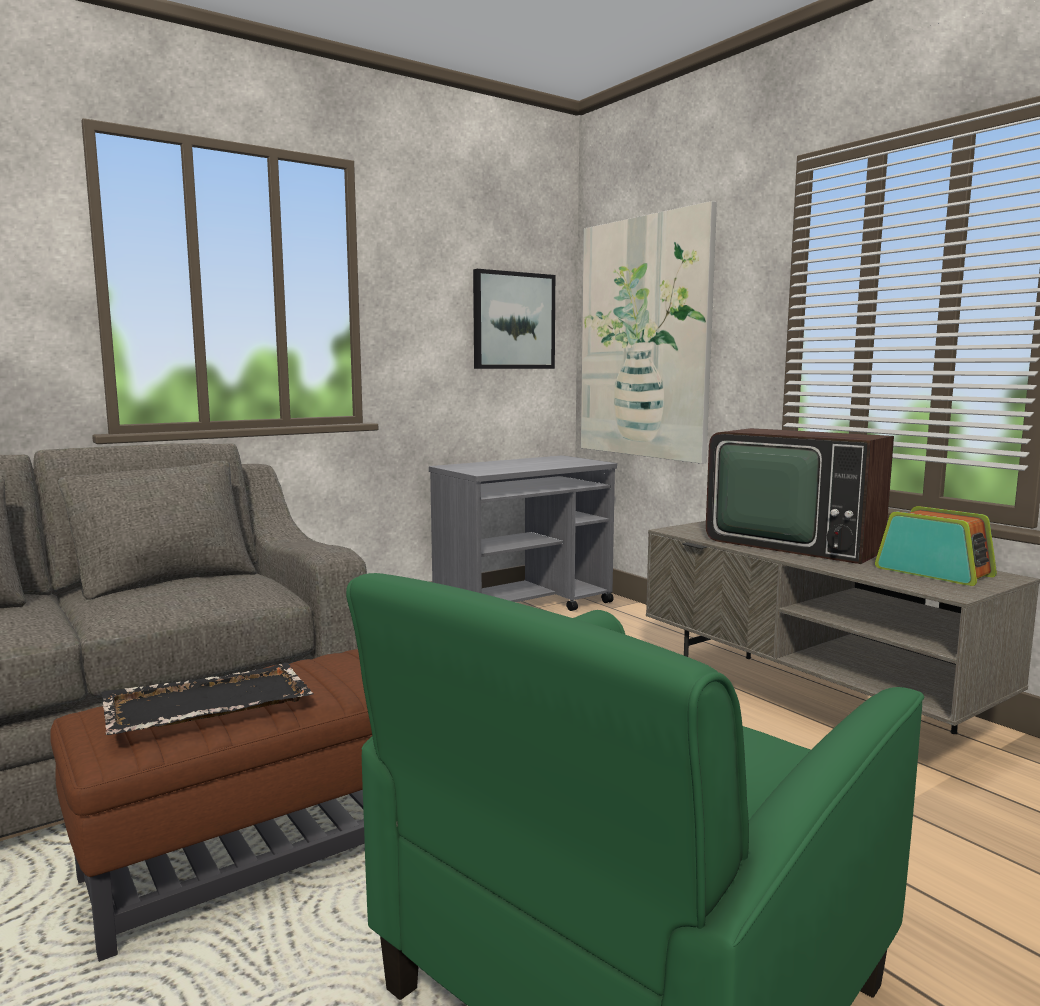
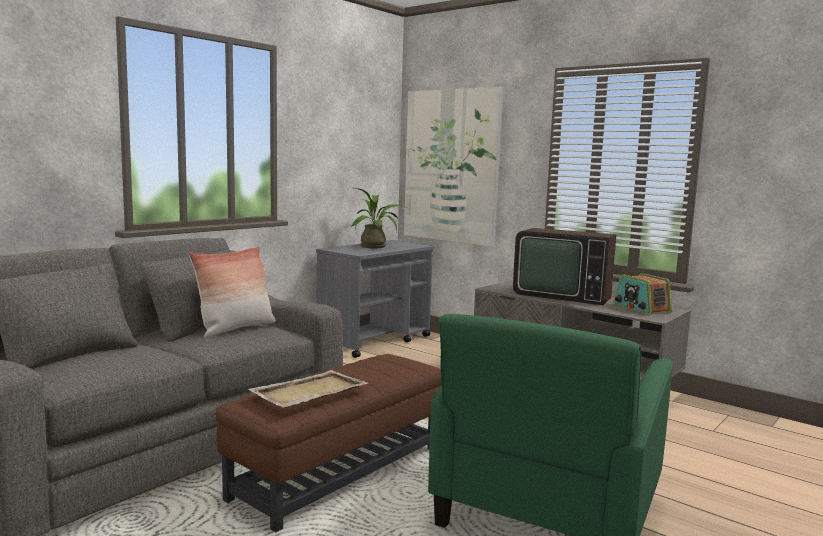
camera: 15 degrees left, 0 degrees up
black tray [102,663,313,735] -> beige tray [248,370,368,408]
picture [473,269,555,369] -> none
radio [875,506,997,586] -> radio turned 150 degrees counterclockwise [614,273,672,315]
none -> pillow [189,246,276,339]
none -> potted plant [350,188,407,248]

